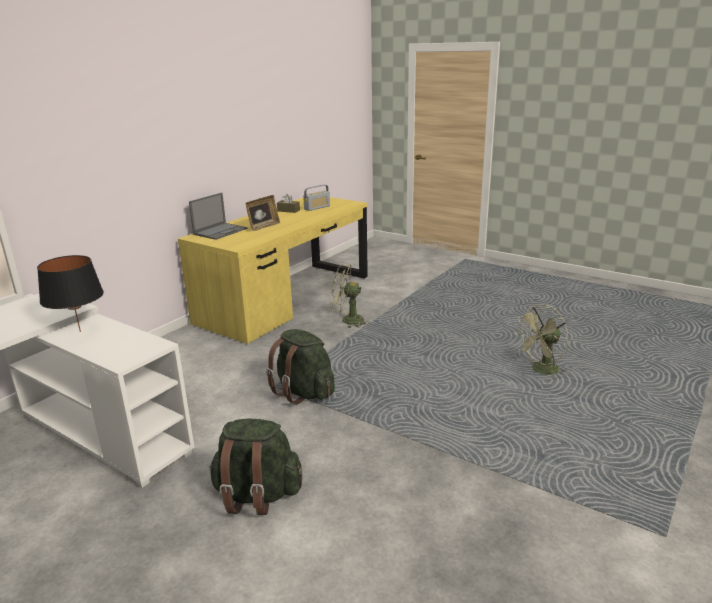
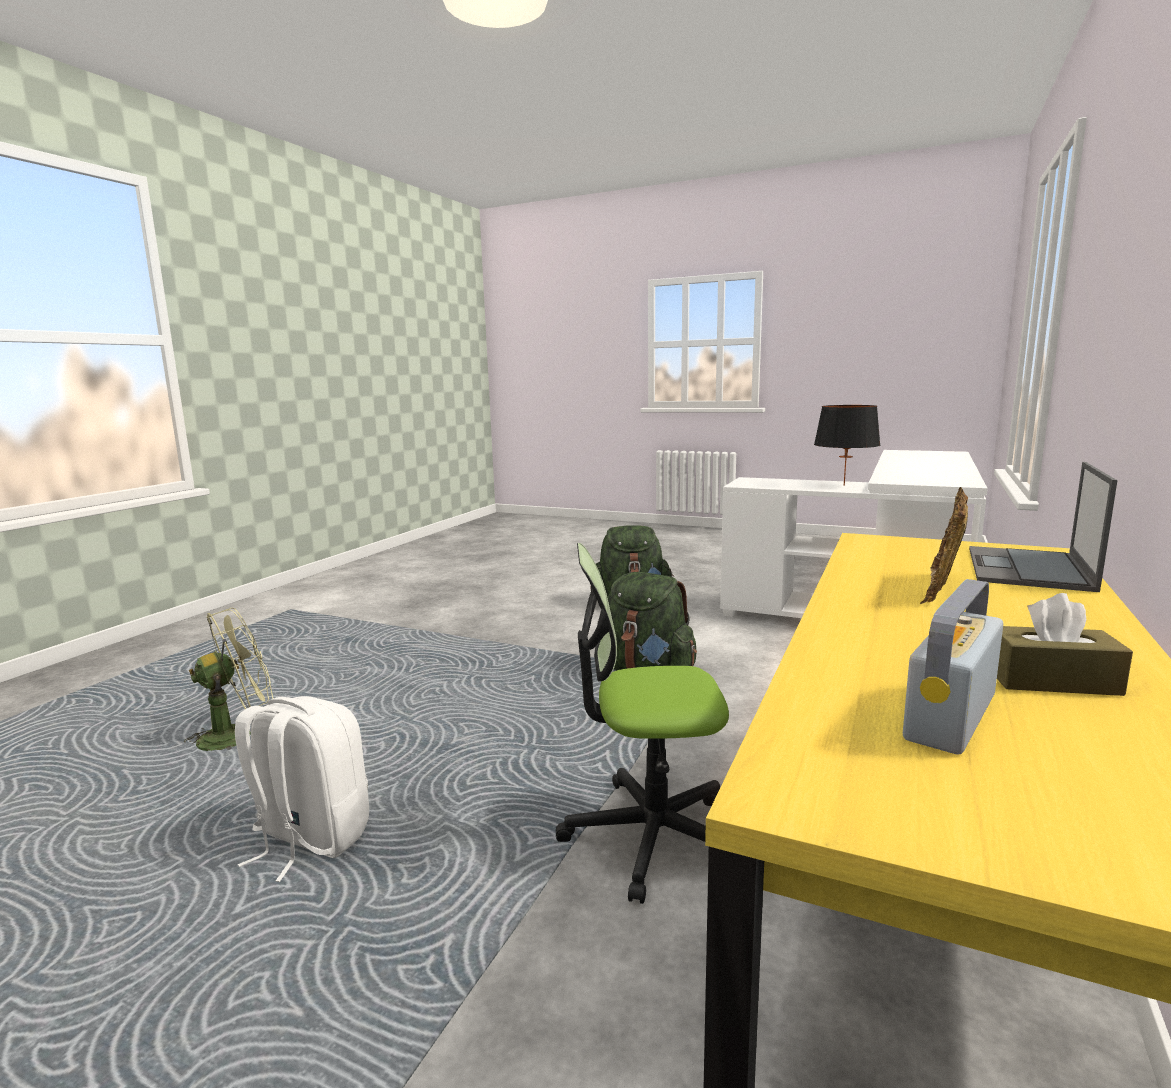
camera: 170 degrees right, 10 degrees down
green fan [331,264,370,328] -> office chair [556,543,729,904]
none -> white backpack [235,696,369,882]

